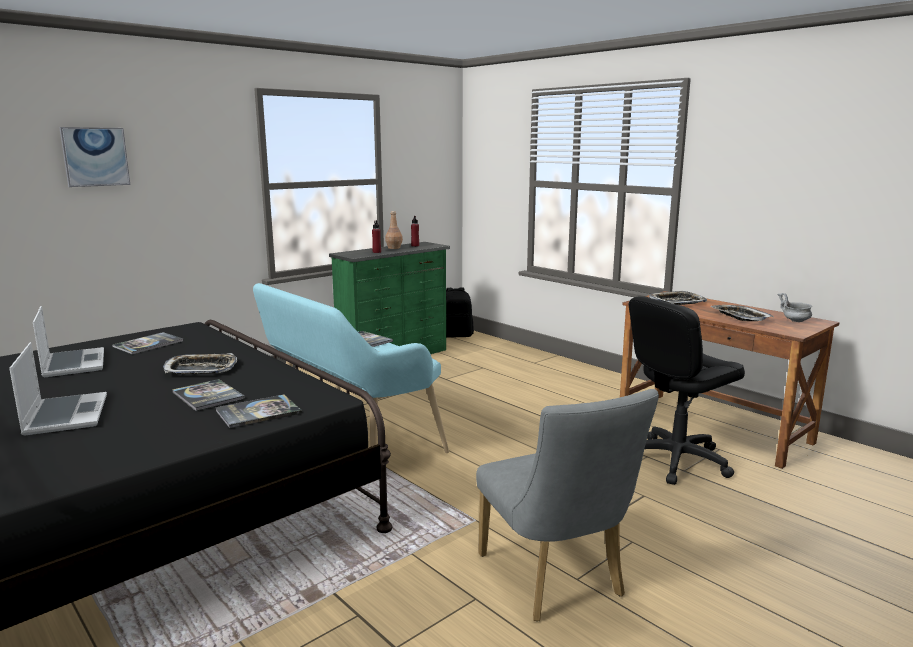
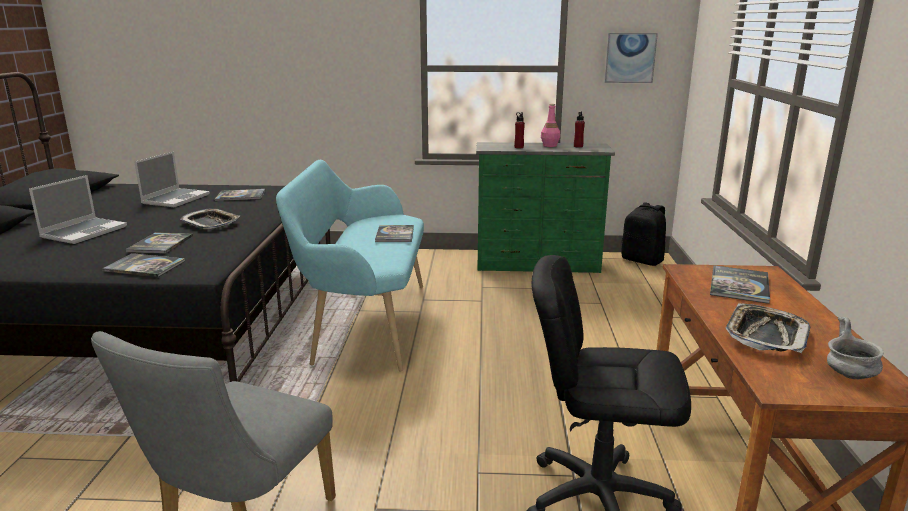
camera: 45 degrees right, 5 degrees up
picture [59,127,130,187] -> picture moved to [604,33,658,83]
brown bottle [385,211,403,249] -> pink bottle [541,104,560,147]
tray [649,291,707,305] -> book [710,265,770,304]

